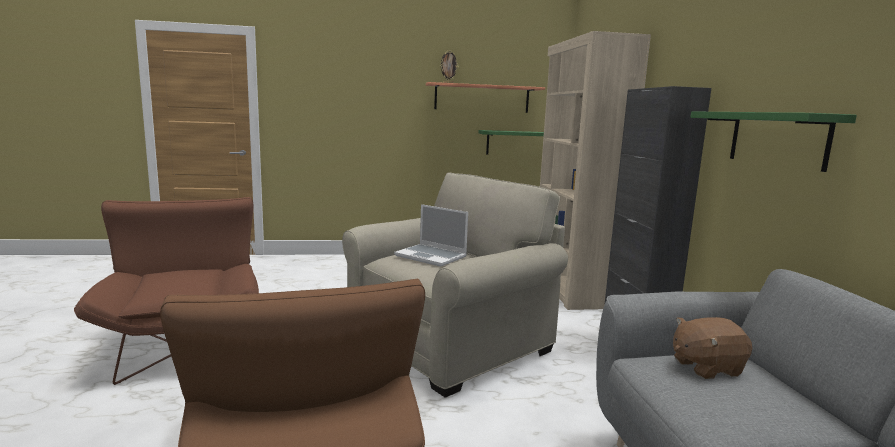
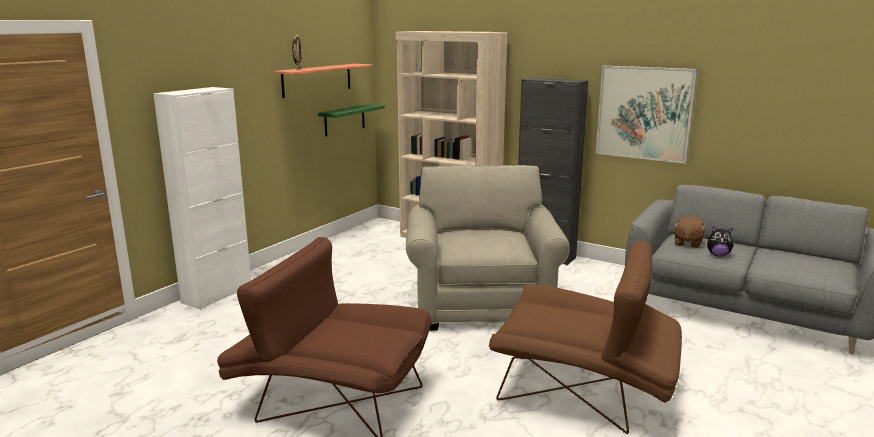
camera: 50 degrees left, 5 degrees up
laptop [394,204,468,267] -> none
green shelf [690,111,857,172] -> picture [595,65,697,164]
none -> white cabinet [153,87,251,310]
none -> plush toy [707,227,734,256]

